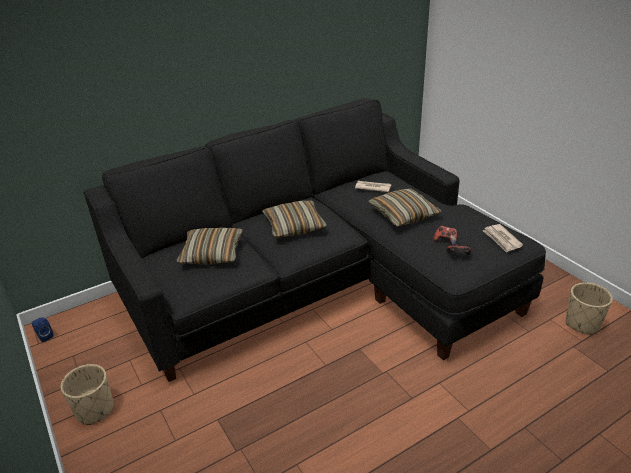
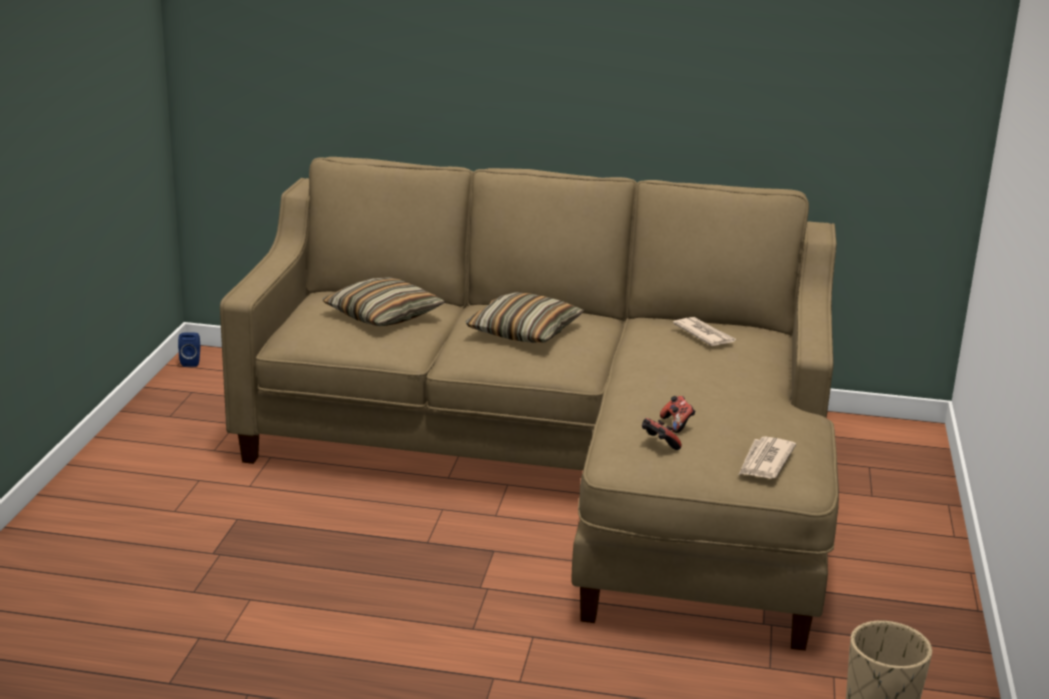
camera: 40 degrees right, 10 degrees down
beige planter [61,364,114,425] -> none
black sofa [83,98,546,382] -> beige sofa [220,157,839,651]
pillow [368,188,442,227] -> none

